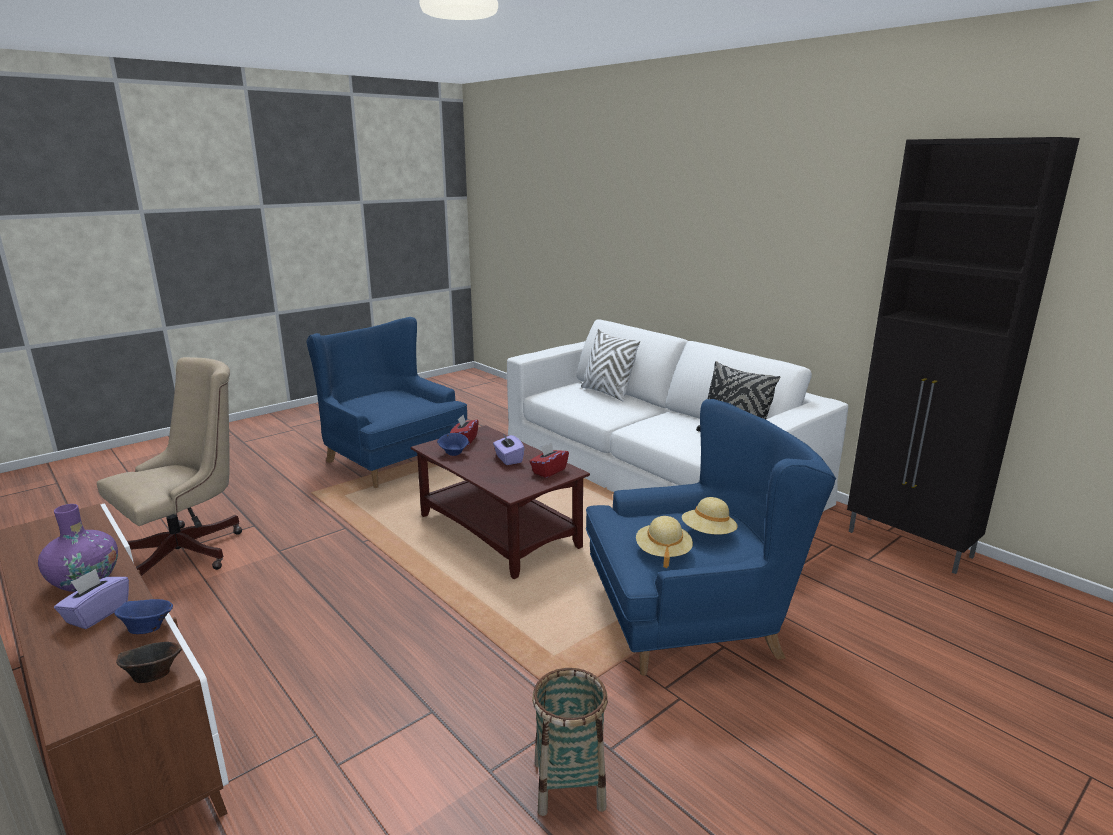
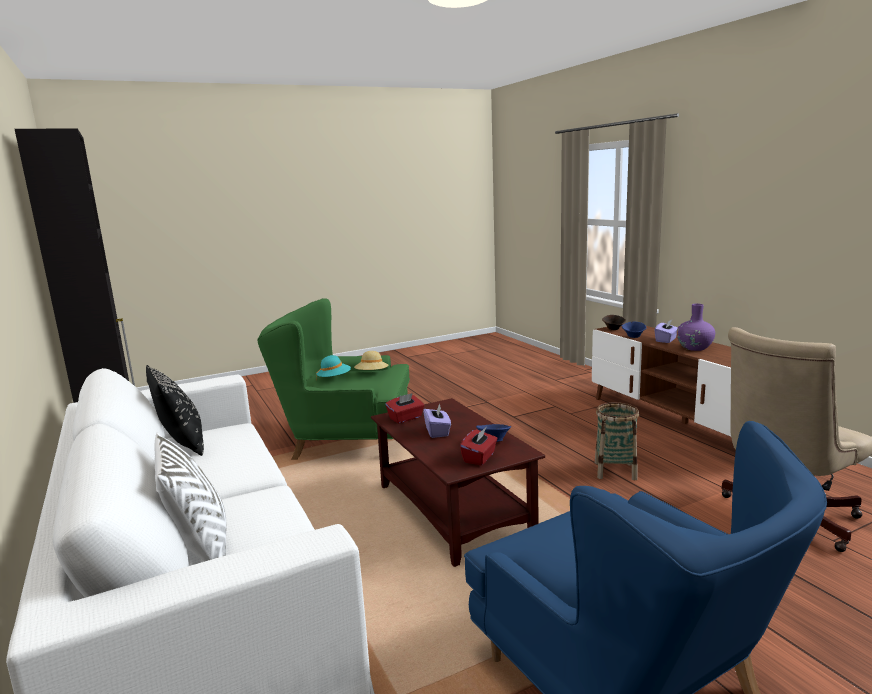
camera: 165 degrees left, 5 degrees down
basket [532,668,608,816] -> basket moved to [595,402,639,480]
blue armchair [586,399,836,676] -> green armchair [257,298,410,460]
beige hat [682,497,738,535] -> turquoise hat [316,355,351,379]

